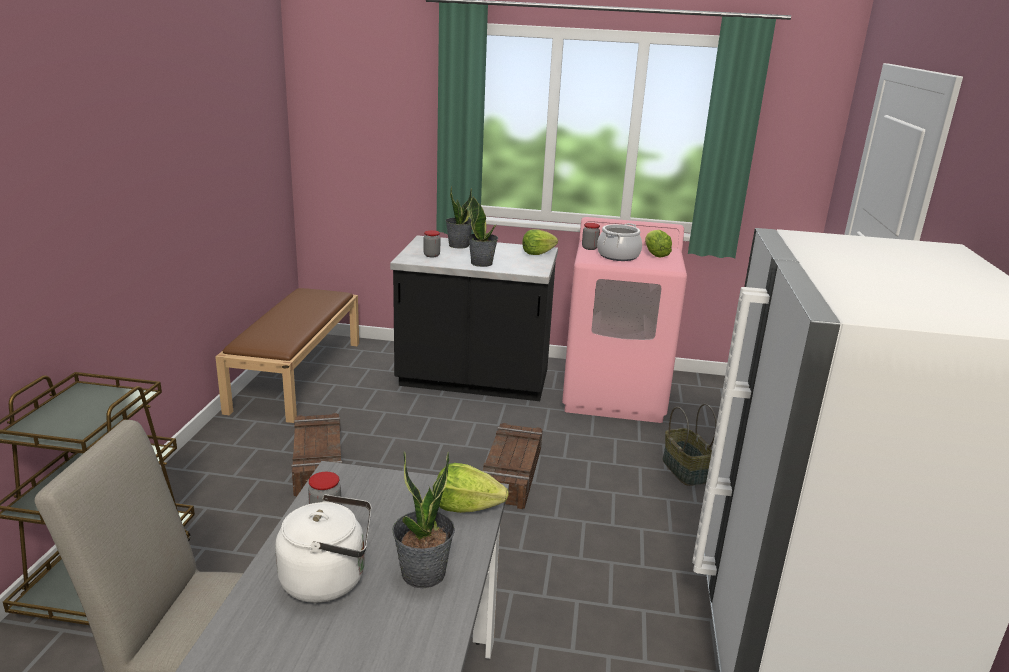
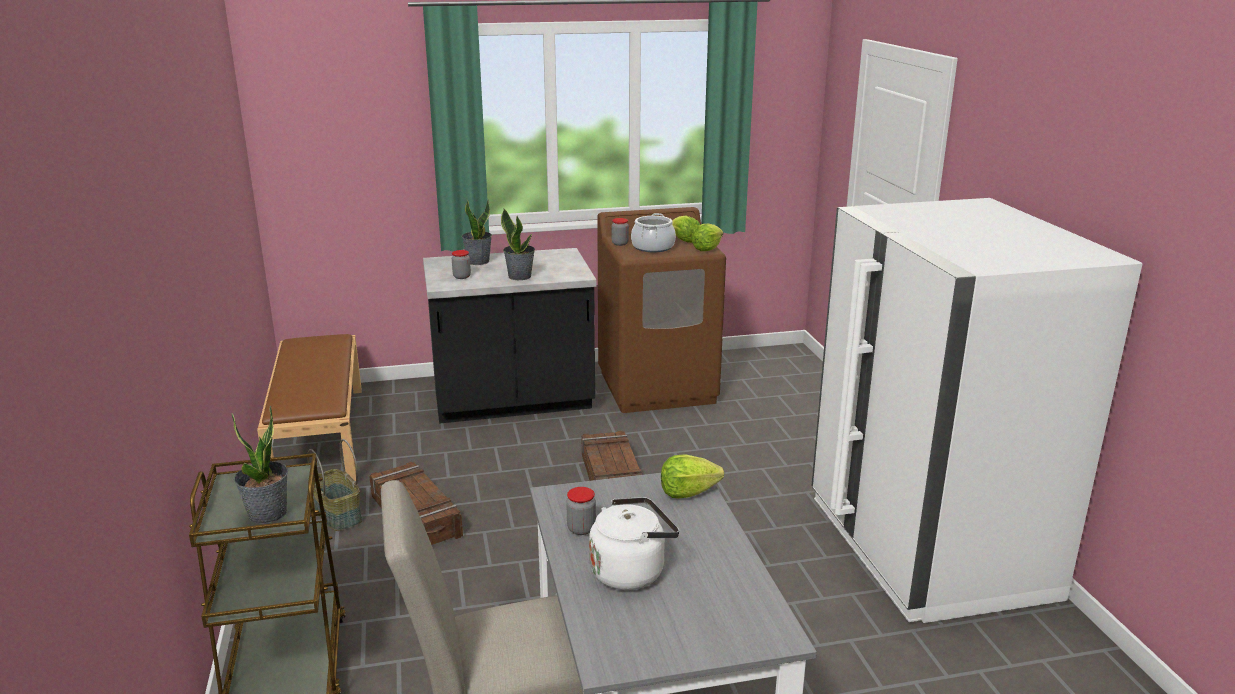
camera: 20 degrees left, 0 degrees up
potted plant [393,451,455,588] -> potted plant moved to [232,406,288,524]
lettuce [522,229,558,255] -> lettuce moved to [691,224,723,251]
pink washing machine [562,217,687,423] -> brown washing machine [597,207,726,413]
basket [662,404,717,486] -> basket moved to [307,439,362,531]

